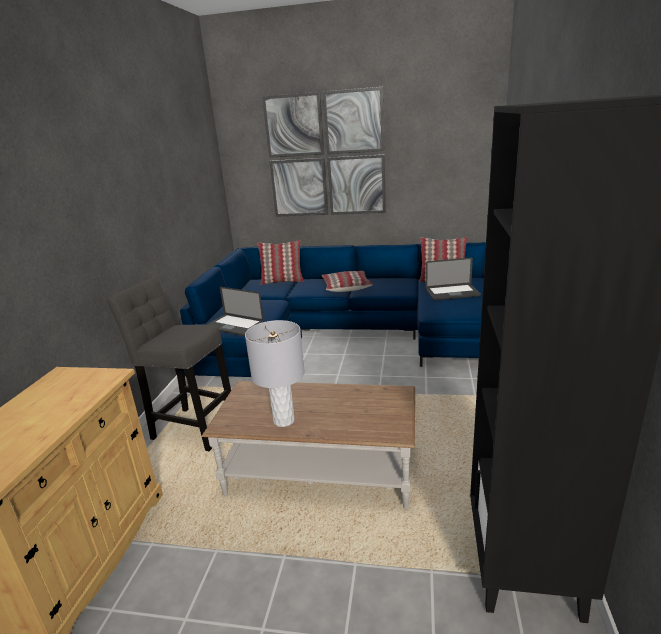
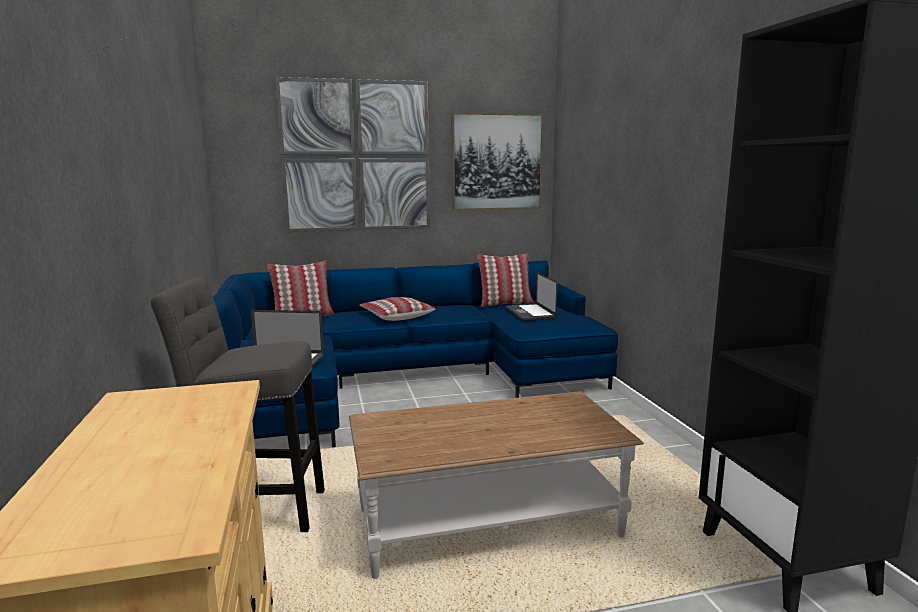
camera: 25 degrees left, 10 degrees down
grey table lamp [245,320,305,427] -> none
laptop [425,258,481,300] -> laptop turned 105 degrees clockwise [506,272,557,321]
none -> picture [451,112,544,211]

